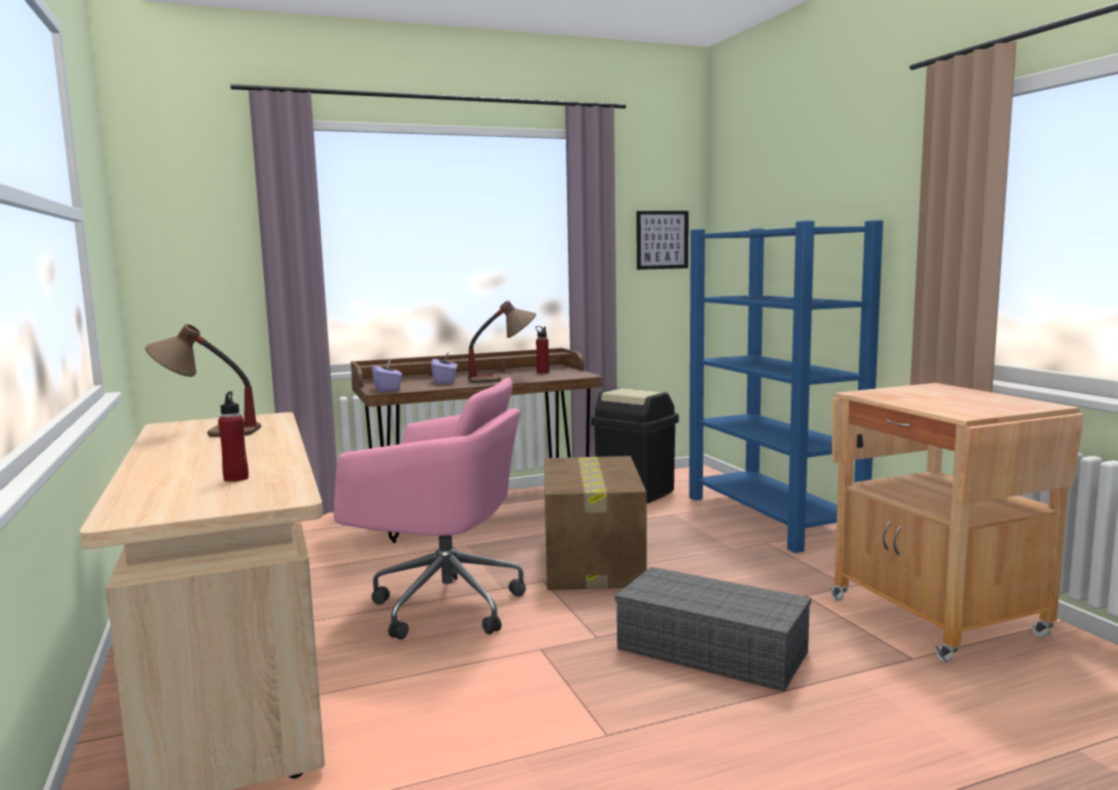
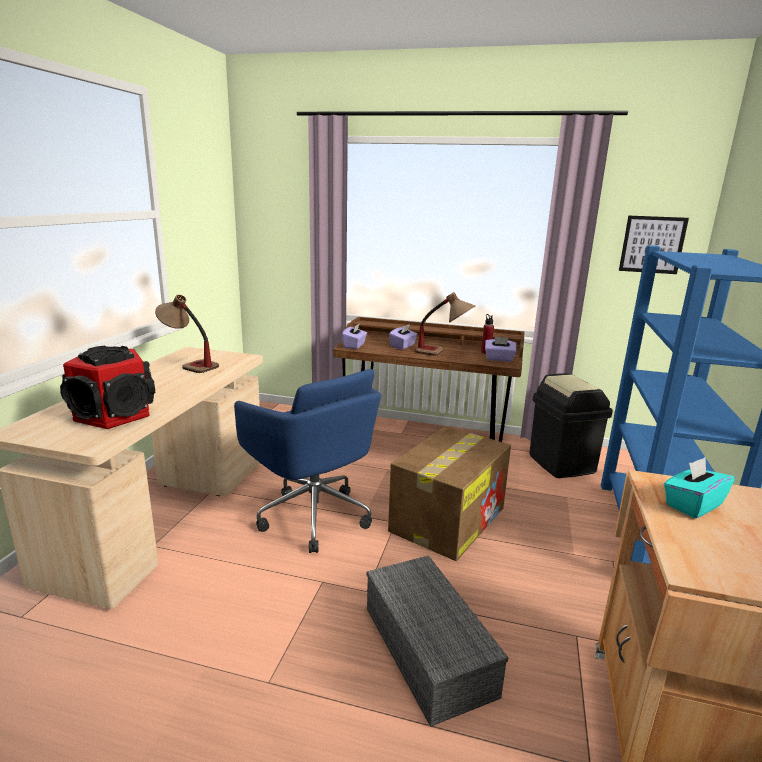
camera: 35 degrees right, 10 degrees up
red bottle [218,391,249,482] -> speaker [60,346,155,429]
pink office chair [334,377,526,640] -> blue office chair [234,369,381,553]
none -> purple tissue box [485,336,516,362]
none -> turquoise tissue box [664,457,735,518]

